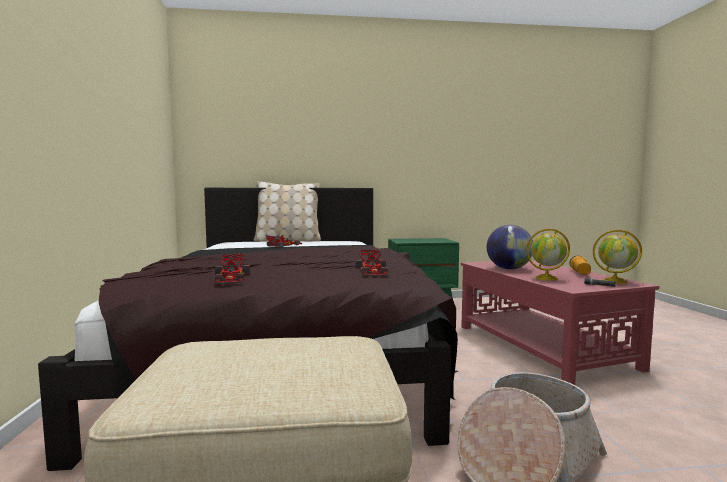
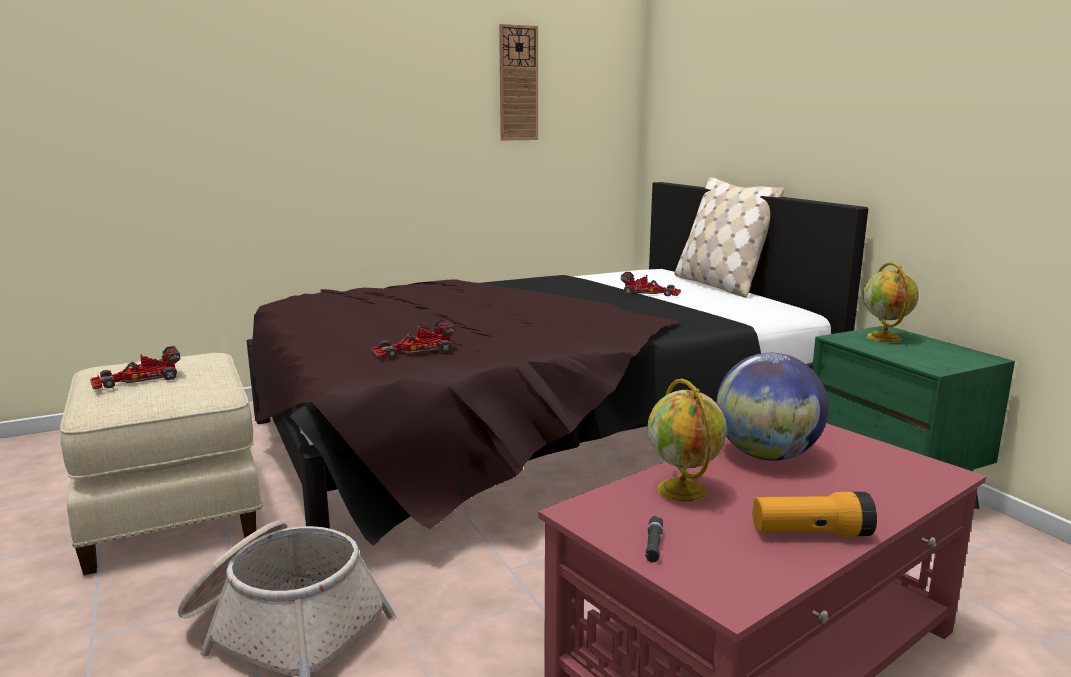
camera: 70 degrees right, 10 degrees up
toy car [214,254,250,284] -> toy car moved to [90,346,180,389]
globe [593,230,642,284] -> globe moved to [863,262,919,342]
none -> wall clock [499,24,538,140]

